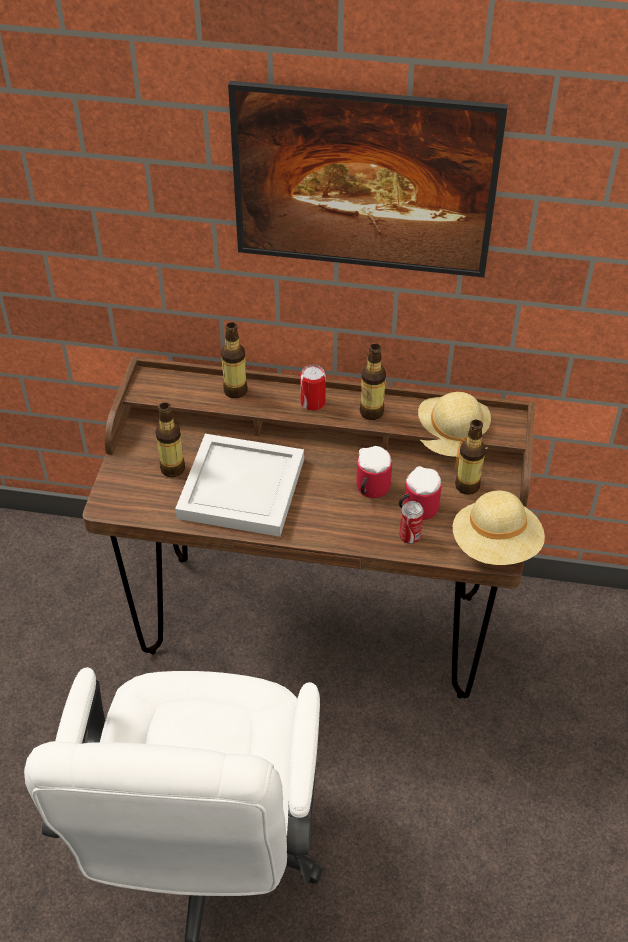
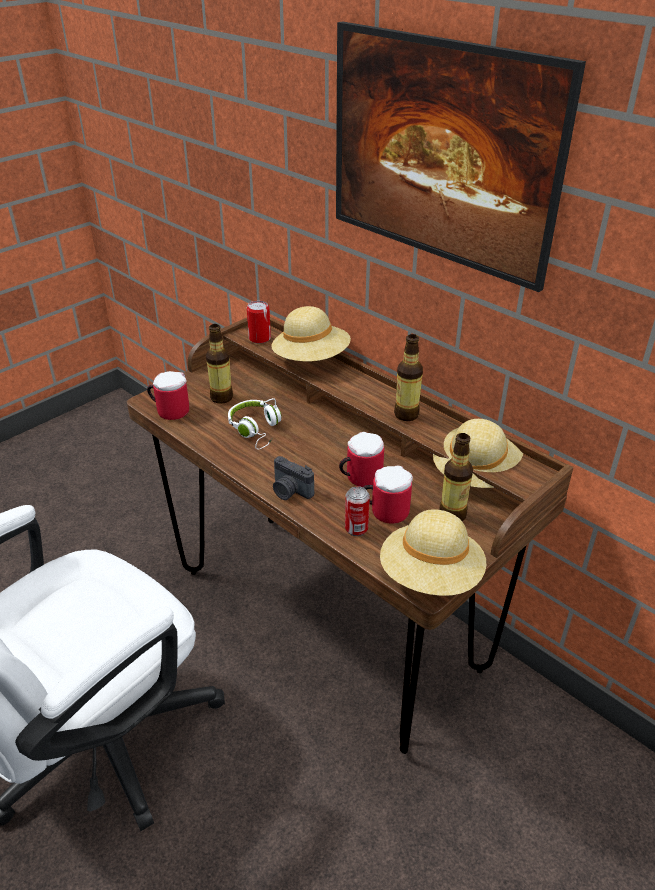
camera: 35 degrees right, 10 degrees down
white tray [175,434,304,537] -> white headphones [228,398,282,450]
bottle [221,322,248,398] -> beige hat [272,306,351,361]
can [300,365,326,411] -> can moved to [247,301,271,344]
none -> mug [147,371,189,420]
none -> camera [273,456,314,500]

